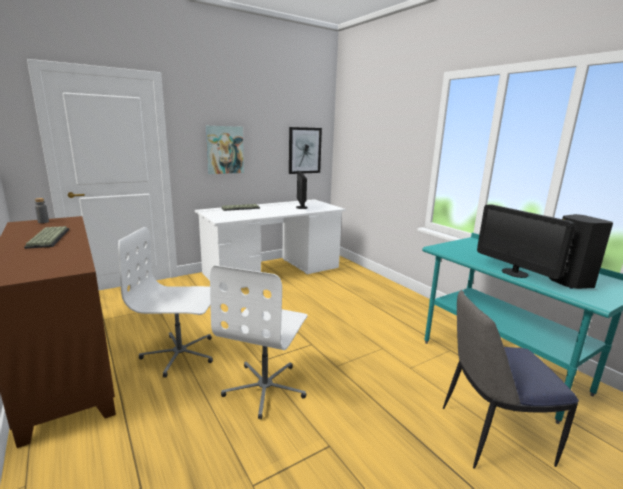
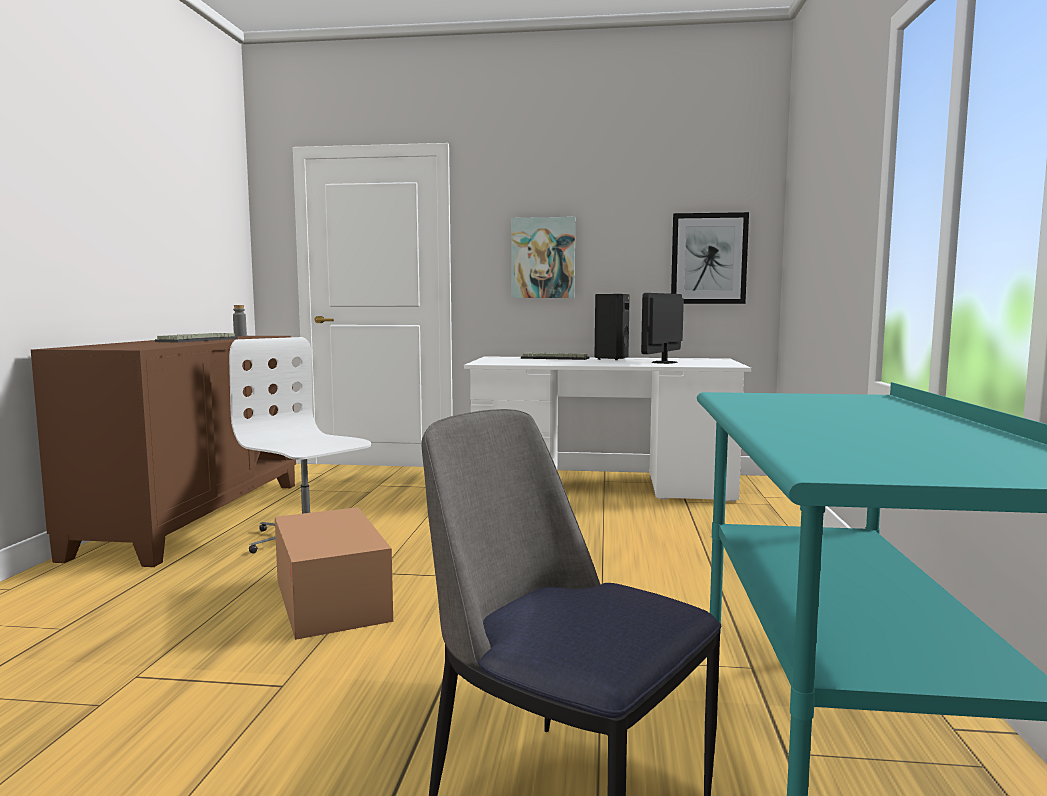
camera: 40 degrees right, 10 degrees down
white office chair [210,265,308,419] -> cardboard box [275,507,393,640]
monitor [477,204,575,279] -> none
black speaker [549,214,613,289] -> black speaker moved to [594,294,630,360]

